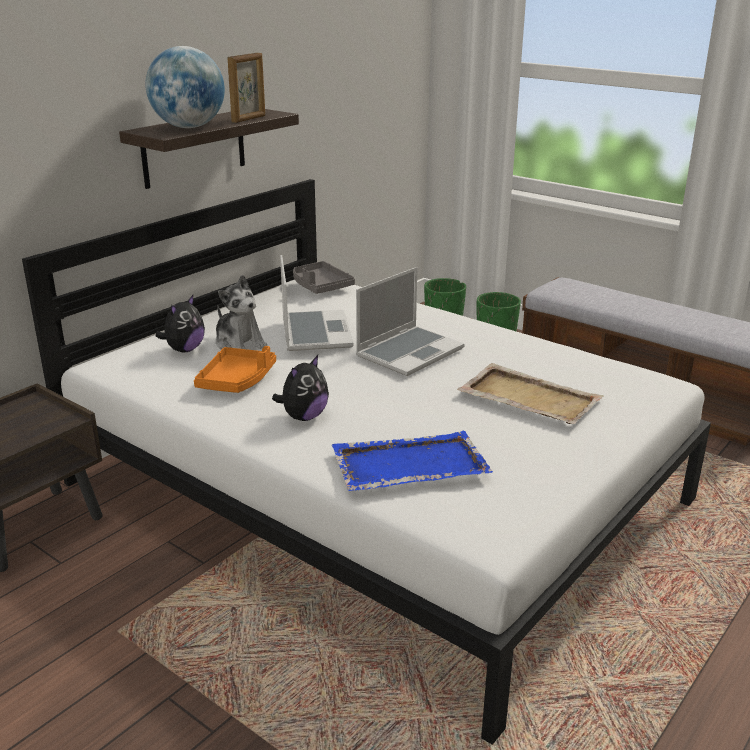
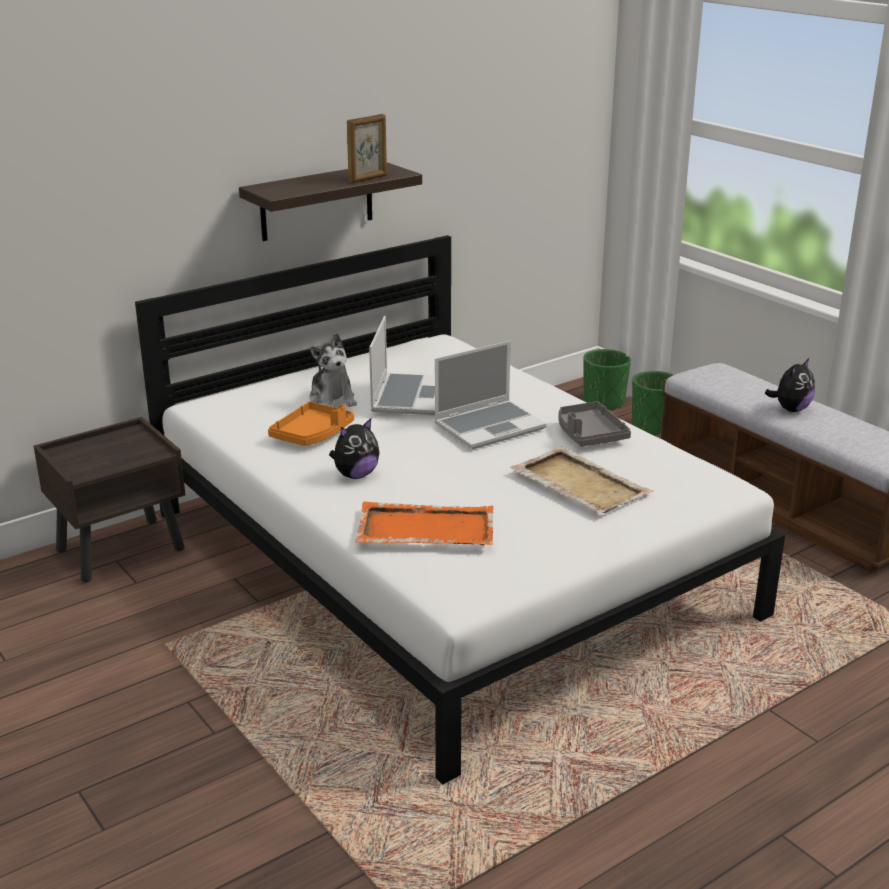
camera: 15 degrees right, 0 degrees up
globe [145,46,225,128] -> none
plush toy [155,295,205,352] -> plush toy moved to [765,358,815,412]
grey tray [293,261,355,294] -> grey tray moved to [559,401,631,447]
blue tray [332,431,493,491] -> orange tray [355,502,494,545]

